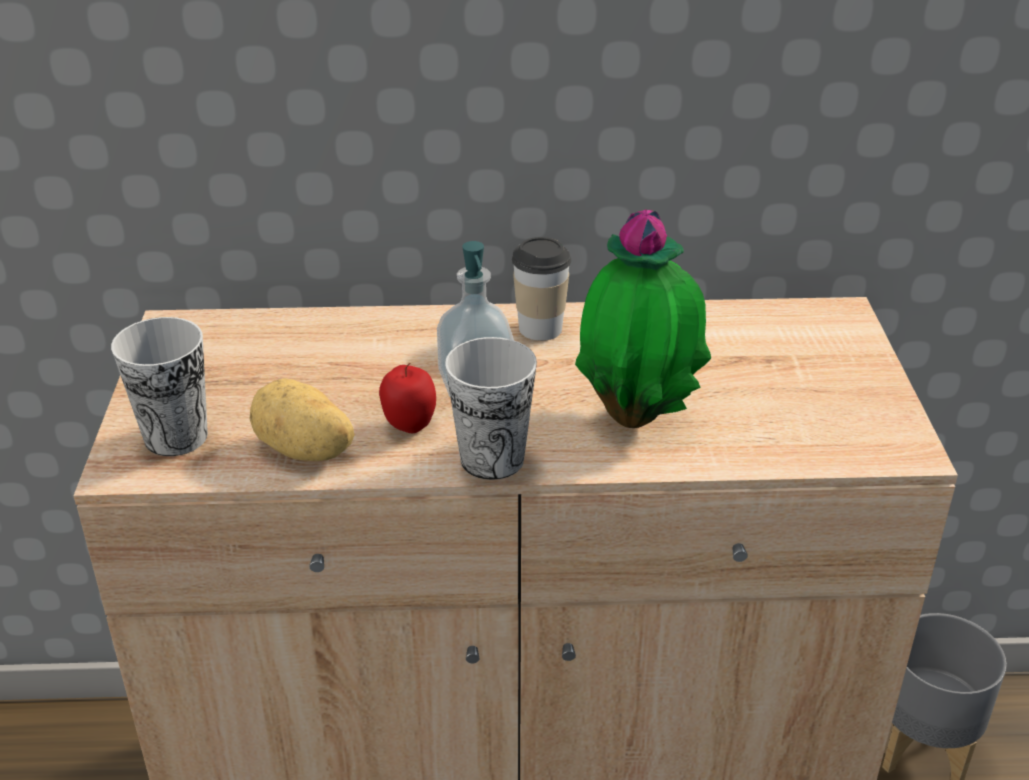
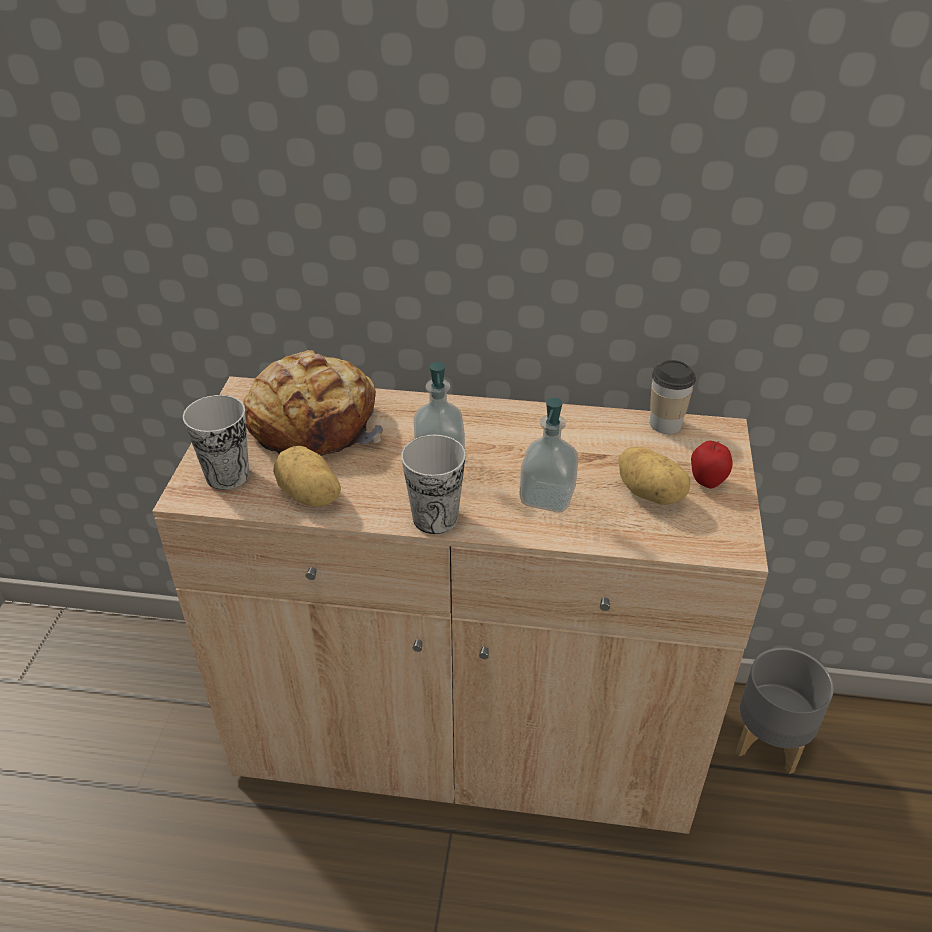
camera: 10 degrees right, 5 degrees up
apple [379,363,436,433] -> apple moved to [691,441,733,489]
cup [512,237,571,341] -> cup moved to [650,360,696,434]
potted plant [575,209,711,428] -> soap dispenser [519,398,579,513]
none -> bread [243,350,383,456]
none -> potato [619,447,690,505]

